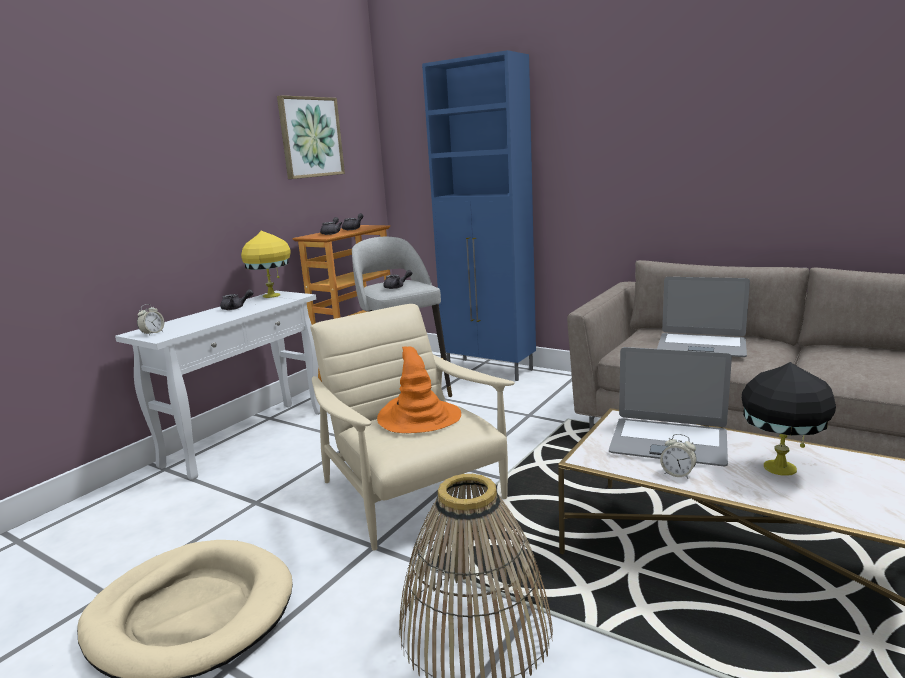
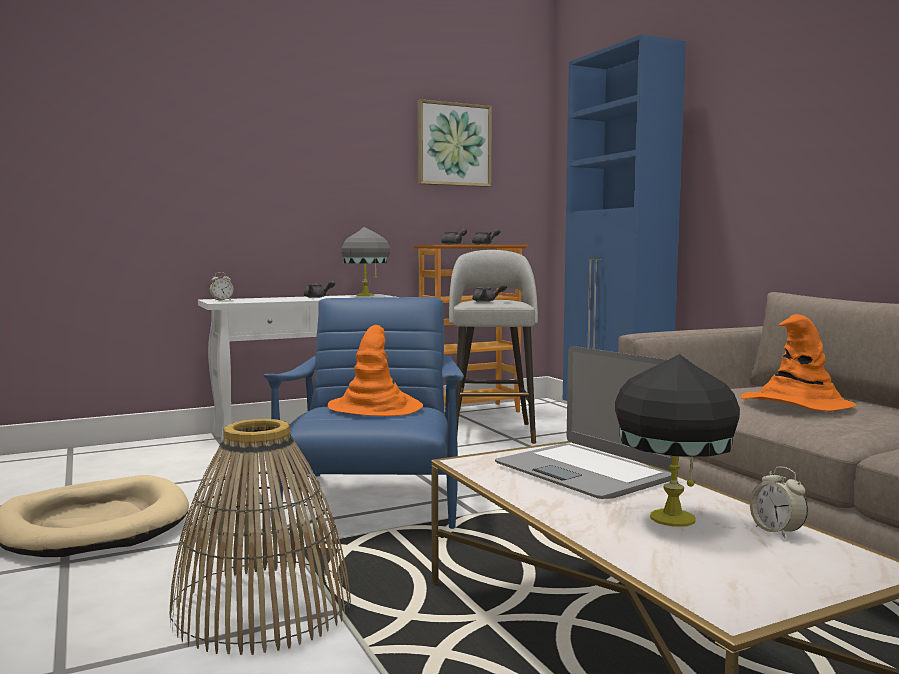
camera: 30 degrees right, 10 degrees down
yellow table lamp [241,231,291,298] -> grey table lamp [341,227,390,296]
beige armchair [310,304,515,551] -> blue armchair [264,297,464,529]
laptop [657,277,750,357] -> orange hat [741,314,856,411]
alarm clock [660,434,696,479] -> alarm clock moved to [750,467,808,538]

